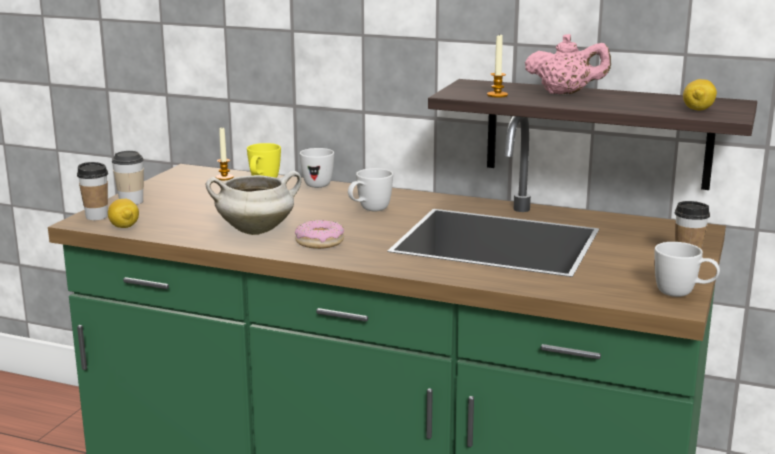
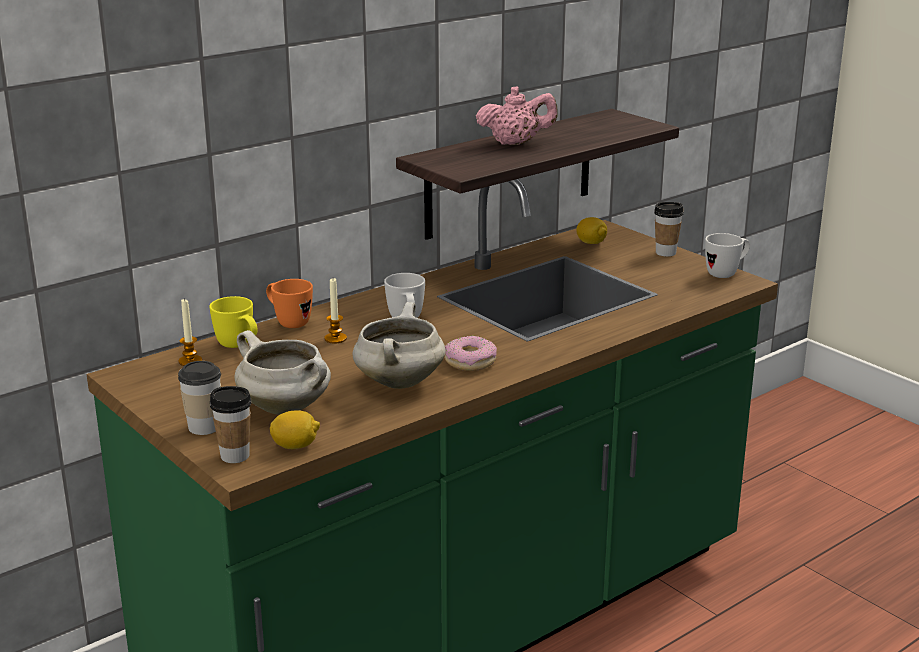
camera: 60 degrees left, 5 degrees up
white mug [300,148,334,188] -> orange mug [266,279,313,328]
candle [487,33,508,98] -> candle moved to [324,278,347,344]
pink teapot [525,34,611,95] -> pink teapot turned 45 degrees clockwise [476,86,558,145]
lemon [683,79,717,111] -> lemon moved to [576,217,607,244]
none -> white cooking pot [234,330,331,415]

